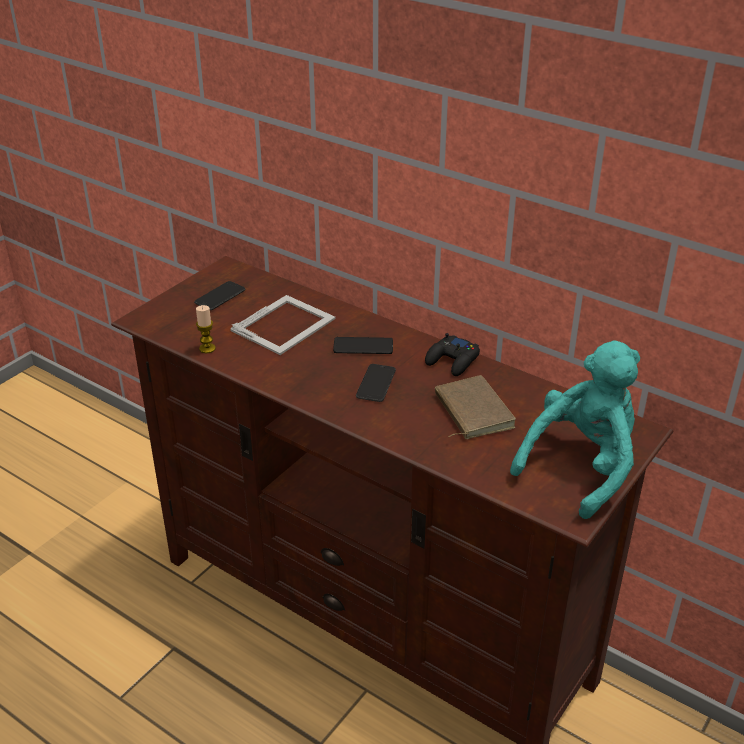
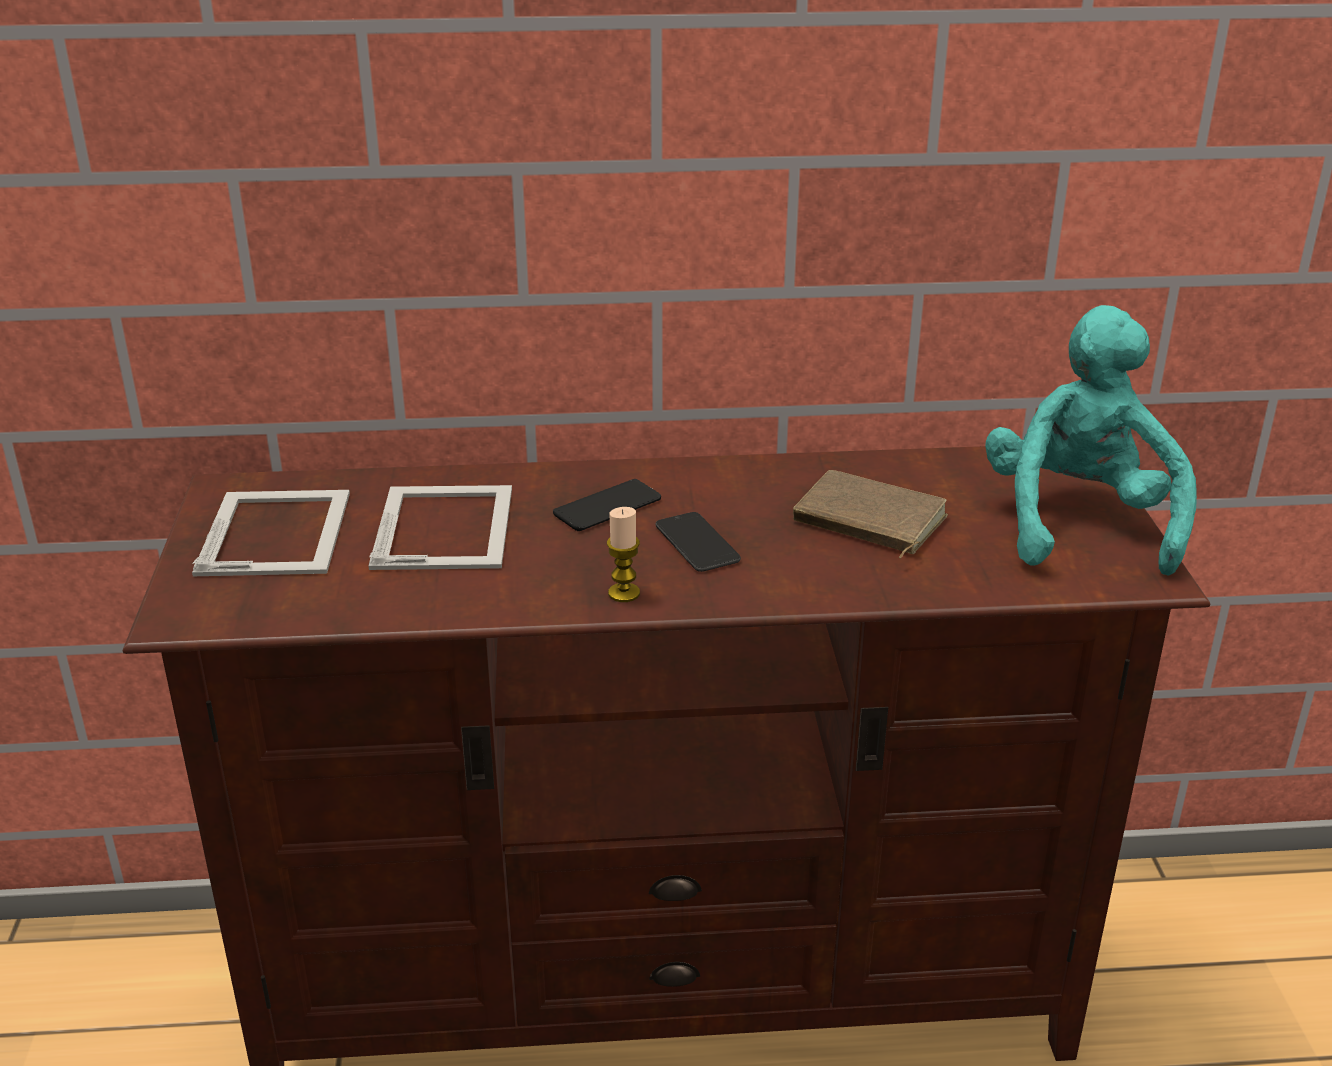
camera: 40 degrees left, 5 degrees down
phone [194,281,246,310] -> picture frame [192,490,350,576]
candle [196,305,216,353] -> candle moved to [607,507,640,602]
black game controller [425,333,480,376] -> none

